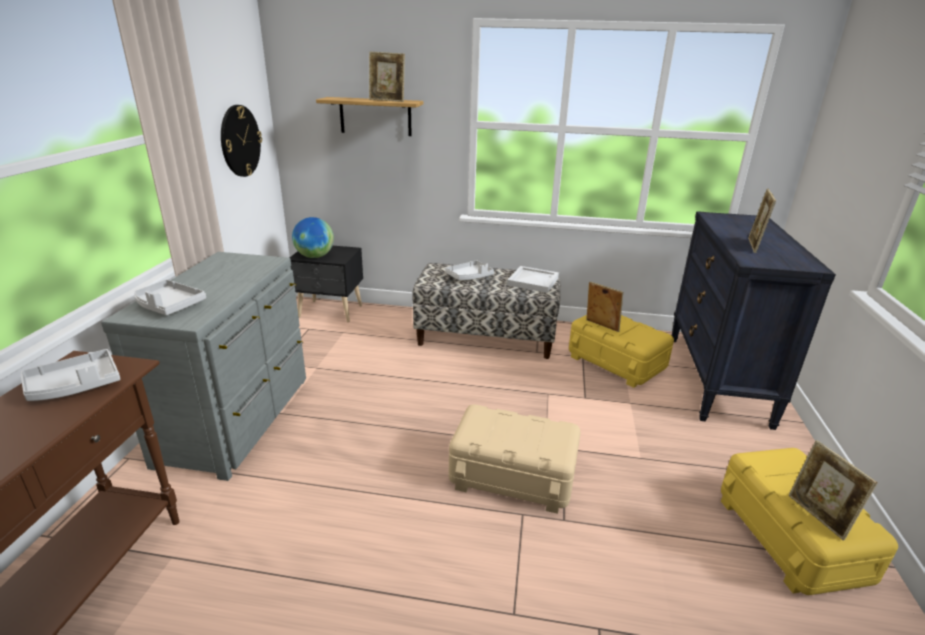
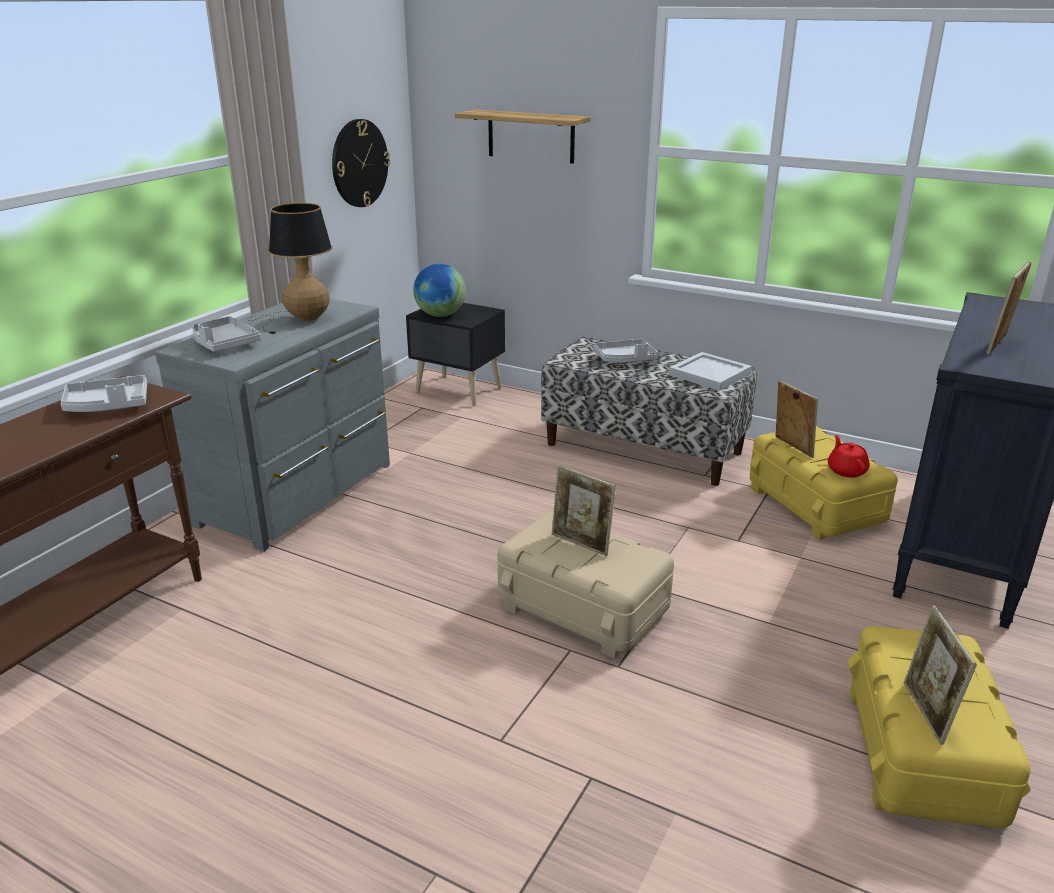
camera: 20 degrees right, 0 degrees up
picture frame [369,51,405,102] -> picture frame moved to [552,465,616,556]
none -> table lamp [250,203,333,334]
none -> red teapot [828,435,869,477]

